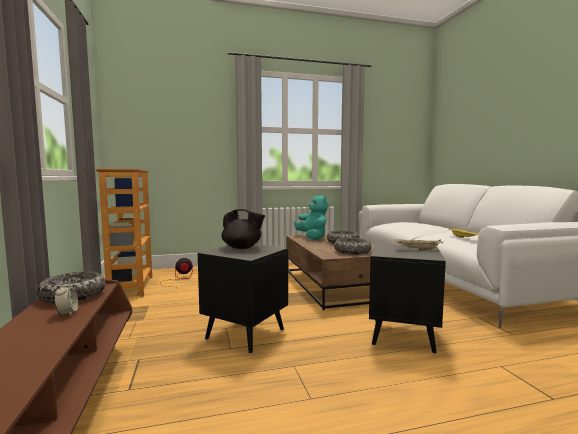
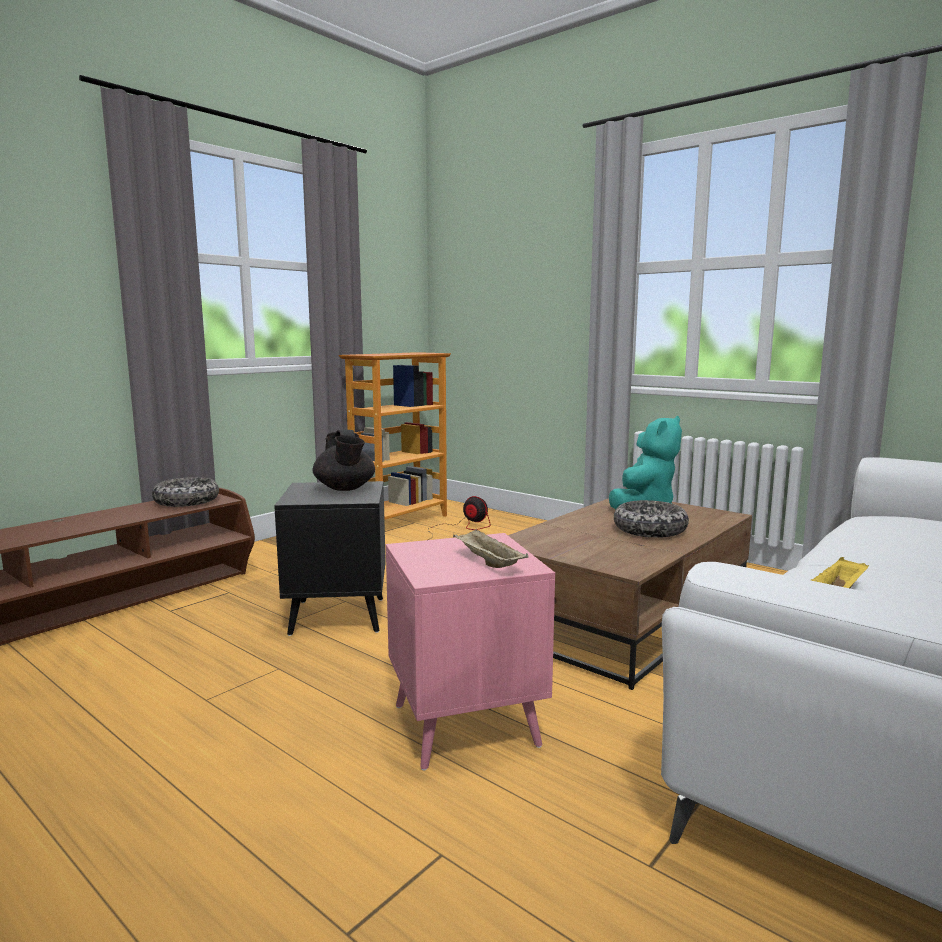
camera: 55 degrees right, 5 degrees up
alarm clock [54,281,78,316] -> none
bowl [334,238,372,255] -> none
black side table [369,244,446,354] -> pink side table [386,533,555,770]

